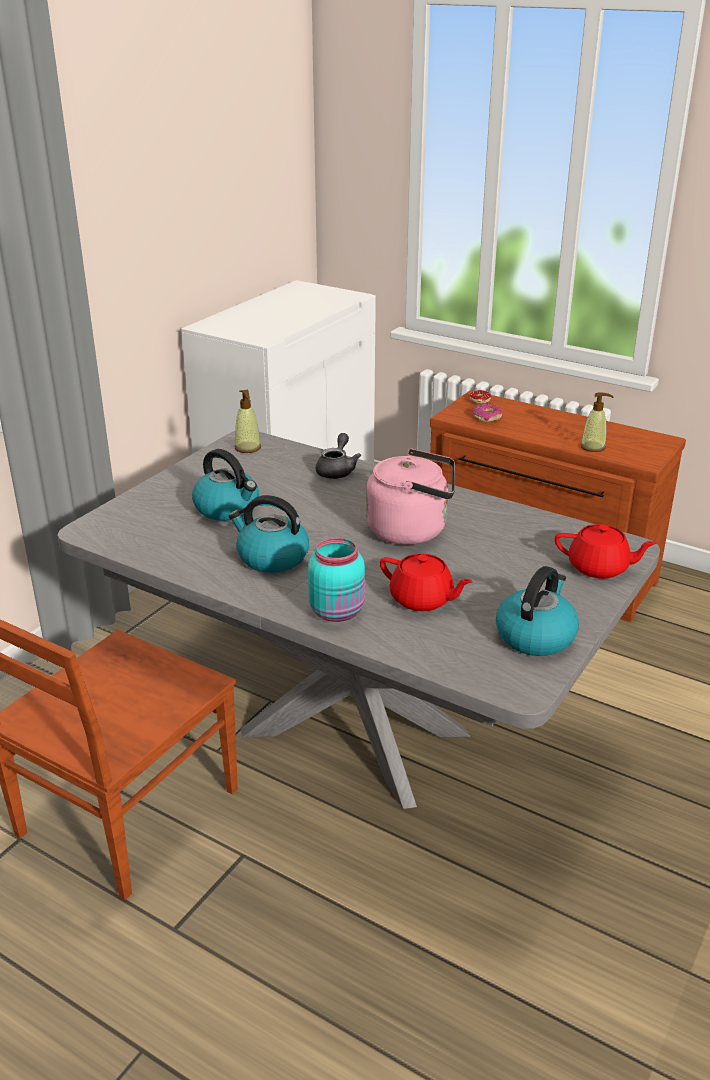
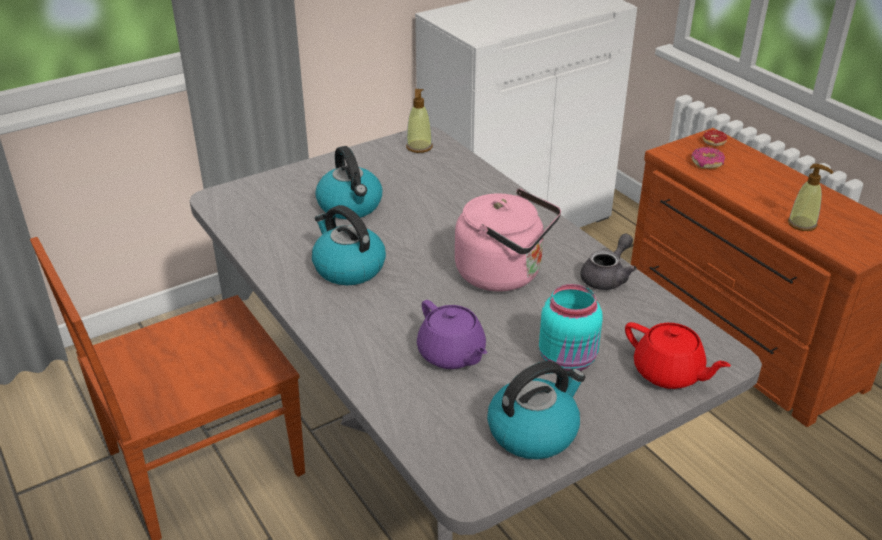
camera: 25 degrees right, 5 degrees up
turquoise jar [308,538,365,622] -> turquoise jar moved to [539,284,602,371]
grey teapot [316,433,361,479] -> grey teapot moved to [580,233,637,290]
red teapot [380,554,473,611] -> purple teapot [417,300,487,369]

